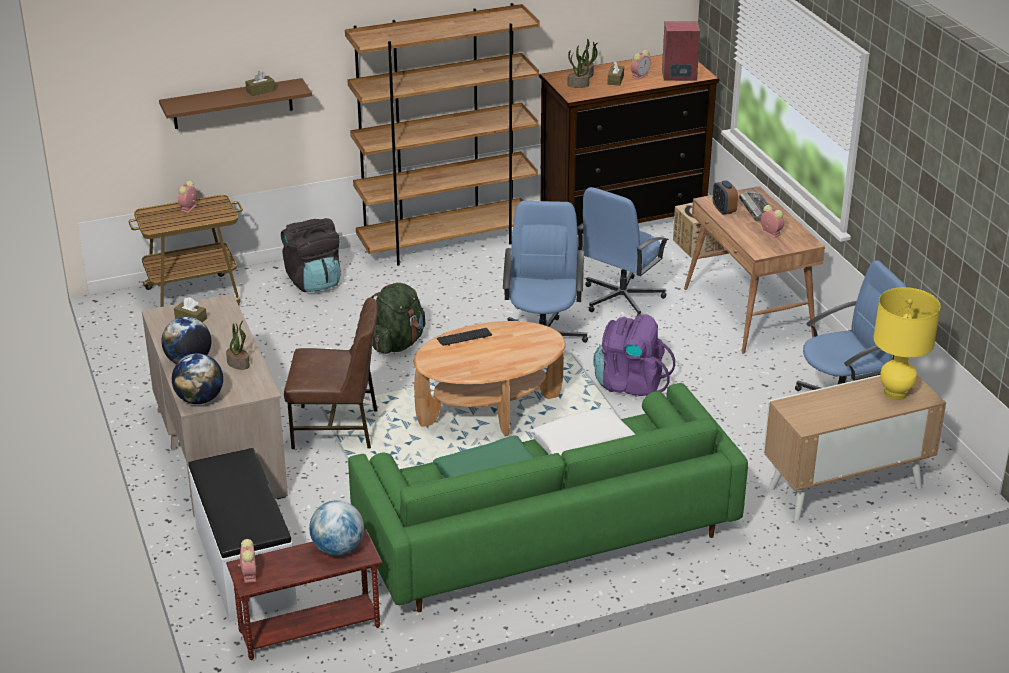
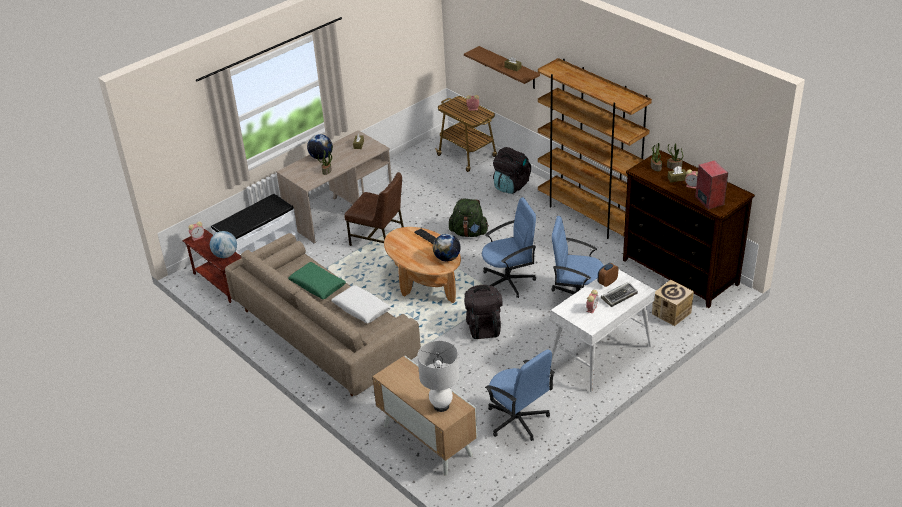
camera: 70 degrees right, 5 degrees up
globe [172,353,223,404] -> globe moved to [433,234,461,262]
brown chair [284,298,378,449] -> brown chair turned 45 degrees counterclockwise [344,172,404,246]
green sofa [348,383,748,612] -> beige sofa [225,233,421,396]
purple backpack [593,315,675,396] -> black backpack [464,285,503,339]
brown desk [684,186,825,354] -> white desk [551,269,655,392]
yellow table lamp [874,287,941,400] -> white table lamp [418,341,459,412]

